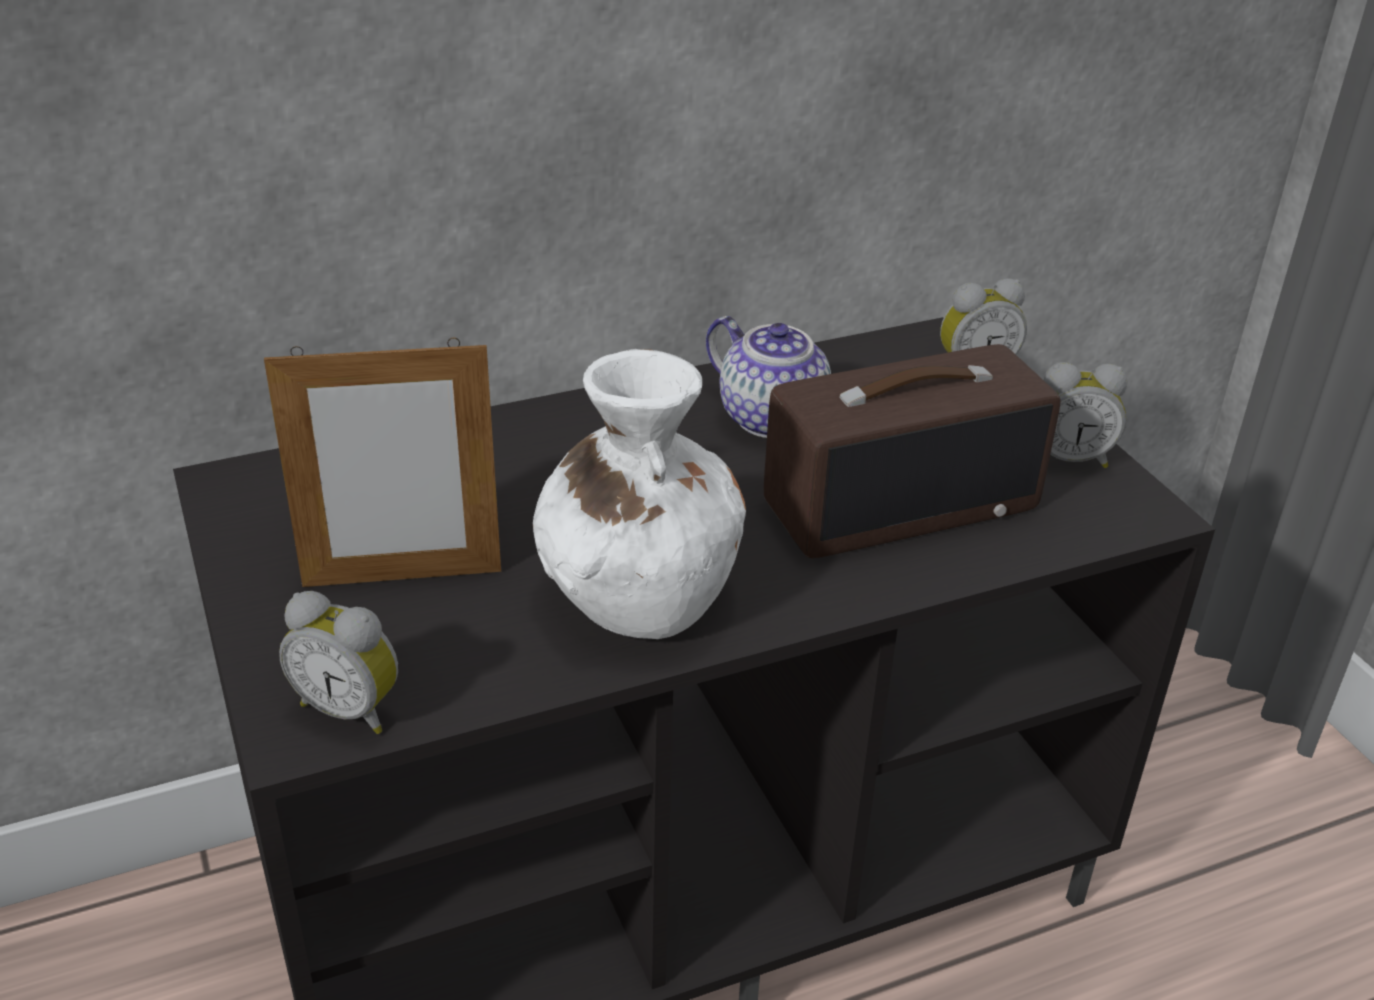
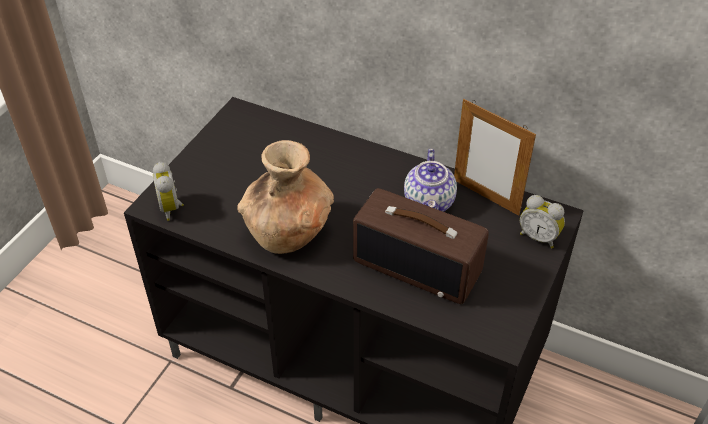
camera: 50 degrees right, 10 degrees up
picture frame [264,338,501,587] -> picture frame moved to [454,99,536,216]
white vase [533,349,746,639] -> brown vase [237,140,334,254]
alarm clock [1044,362,1128,468] -> none

